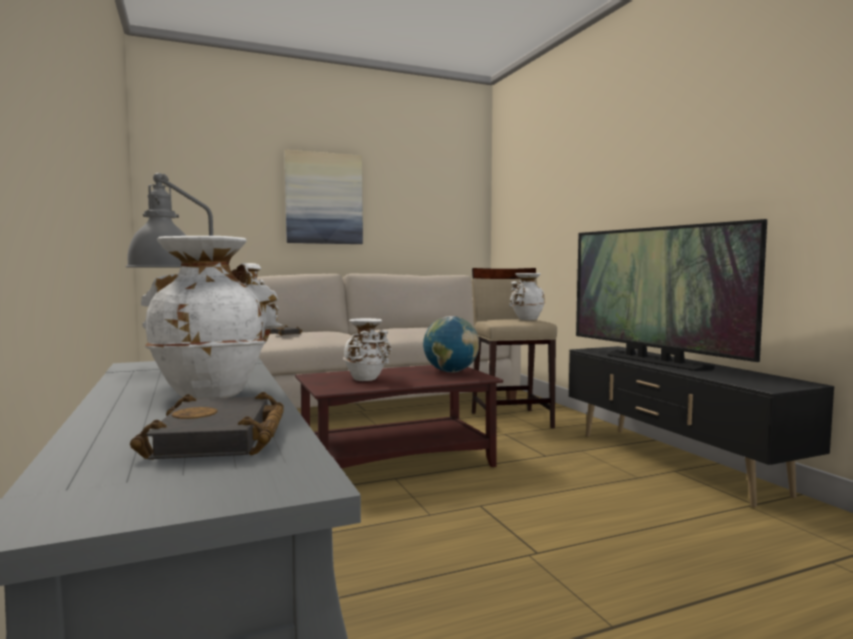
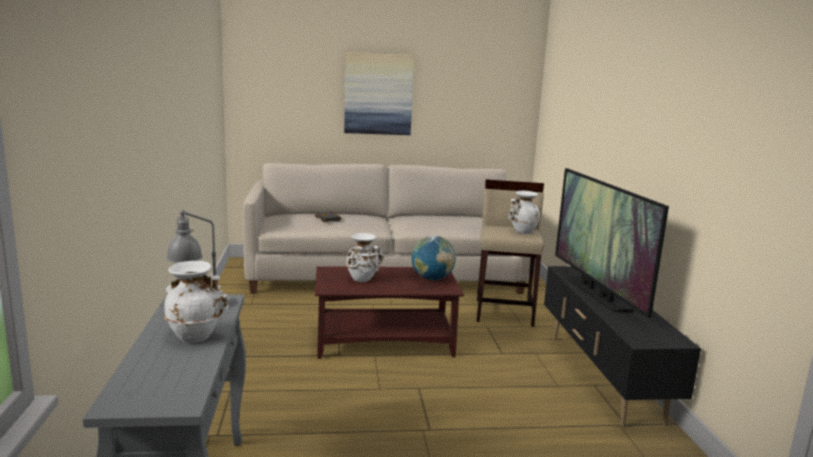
camera: 15 degrees right, 10 degrees up
black book [130,392,284,460] -> none

